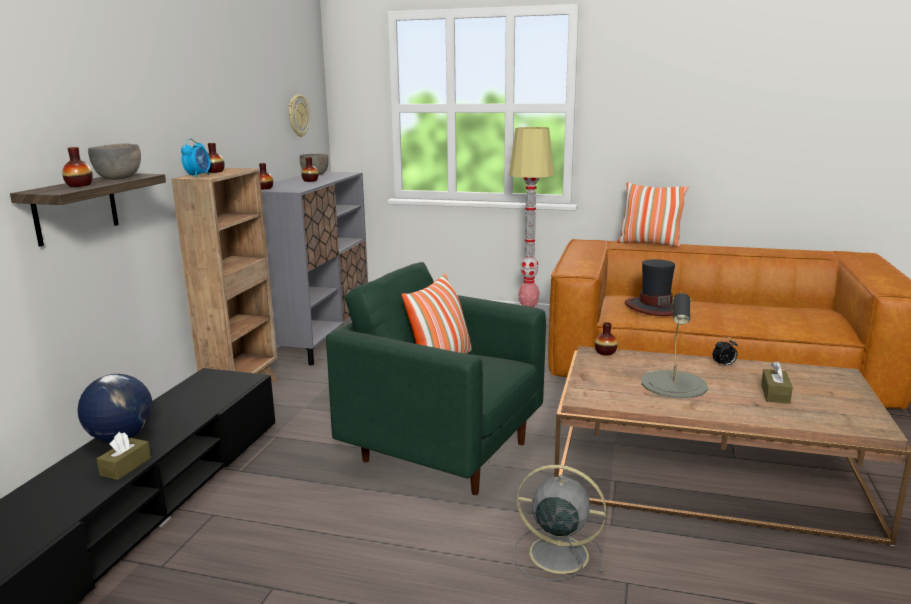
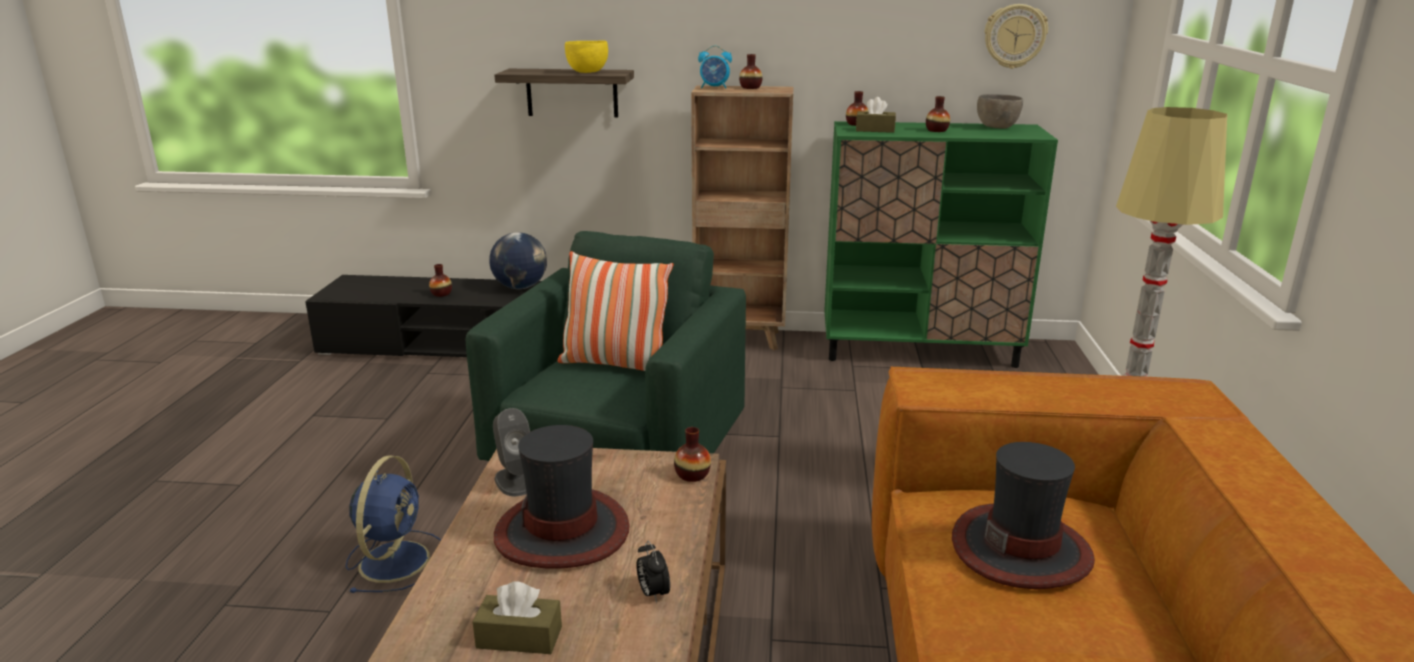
camera: 80 degrees right, 5 degrees up
vase [62,147,93,187] -> vase moved to [429,264,452,297]
grey bowl [88,144,141,180] -> yellow bowl [565,40,608,73]
brown tissue box [97,432,151,480] -> brown tissue box moved to [856,97,896,133]
grey cabinet [261,172,368,365] -> green cabinet [824,121,1058,368]
grey fan [514,465,606,581] -> blue fan [346,455,442,593]
pillow [617,182,688,247] -> none
grey table lamp [641,293,708,398] -> hat [494,425,630,569]
none -> grey speaker [493,408,530,496]

